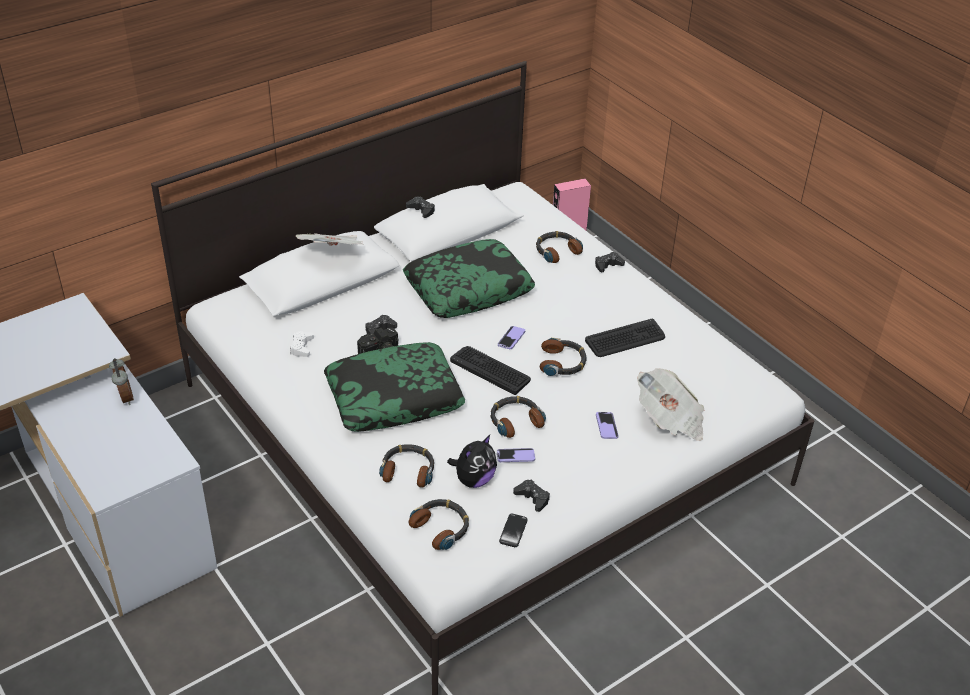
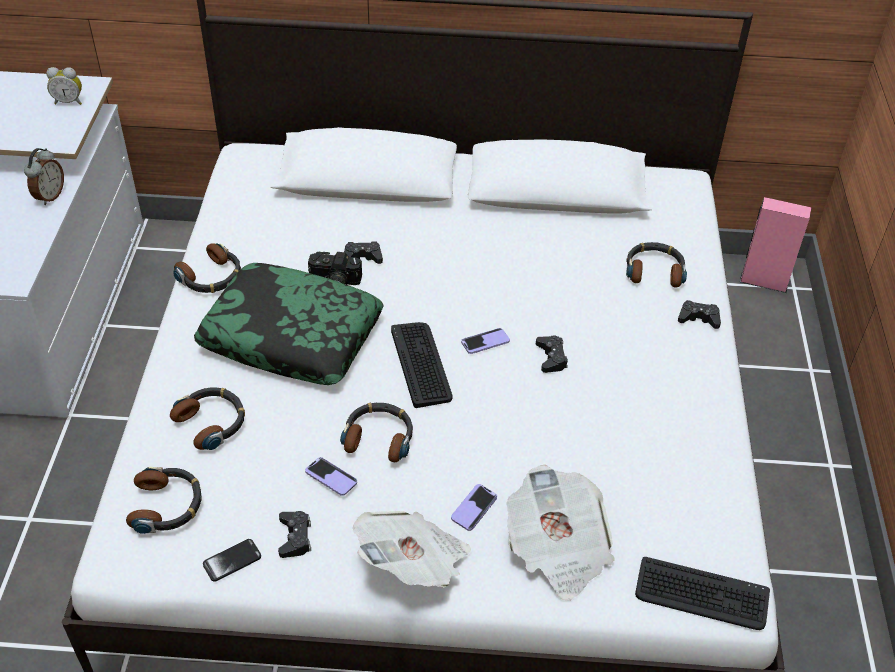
camera: 40 degrees right, 5 degrees up
white game controller [290,331,314,357] -> none
newspaper [296,233,364,246] -> newspaper moved to [353,511,471,588]
pillow [403,239,535,318] -> none
black game controller [406,196,435,218] -> black game controller moved to [536,335,568,373]
plush toy [447,435,497,488] -> none
headphones [540,337,587,376] -> headphones moved to [173,243,241,293]
keyboard [585,319,665,357] -> keyboard moved to [635,557,770,630]
none -> alarm clock [46,67,82,105]

